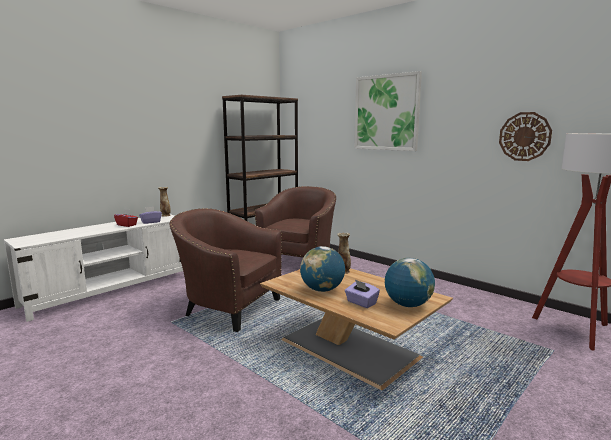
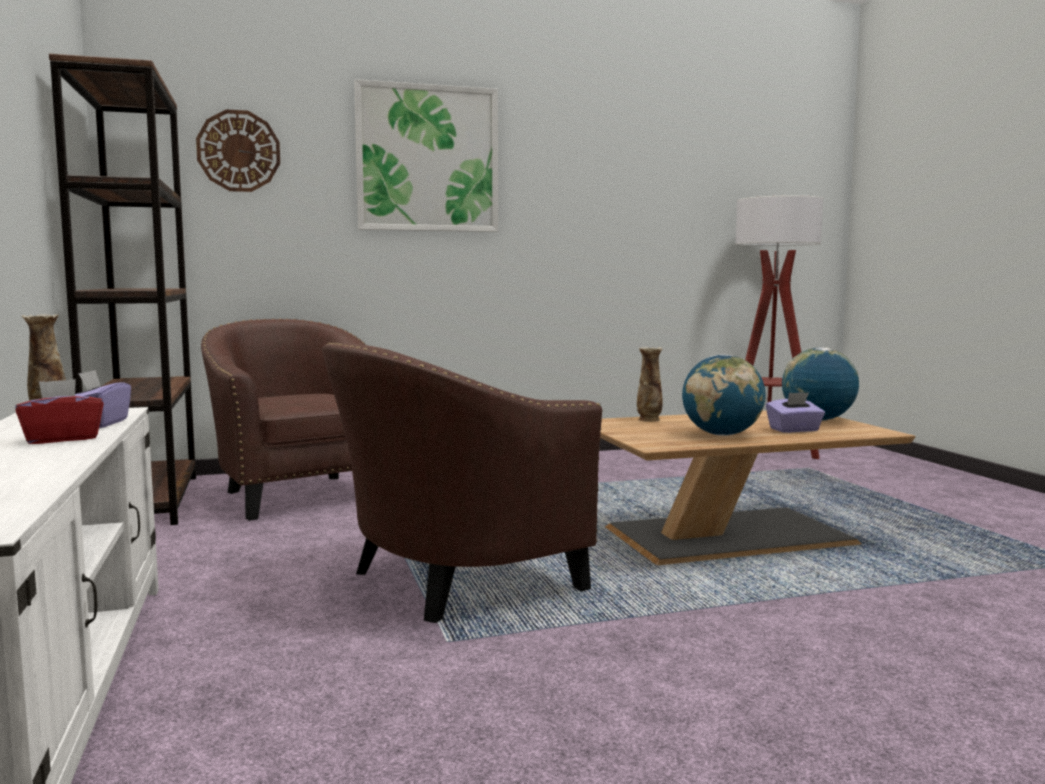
camera: 60 degrees left, 5 degrees down
wall clock [499,112,552,161] -> wall clock moved to [196,109,280,192]

